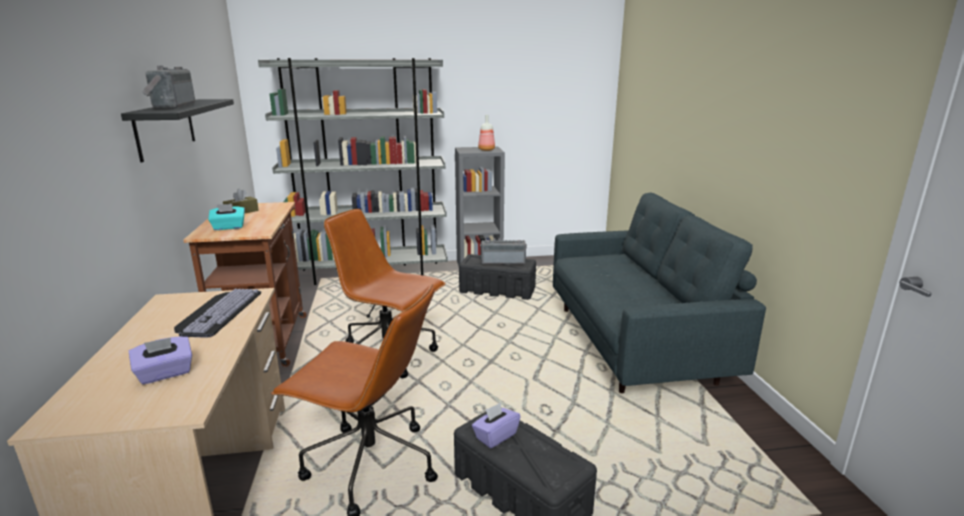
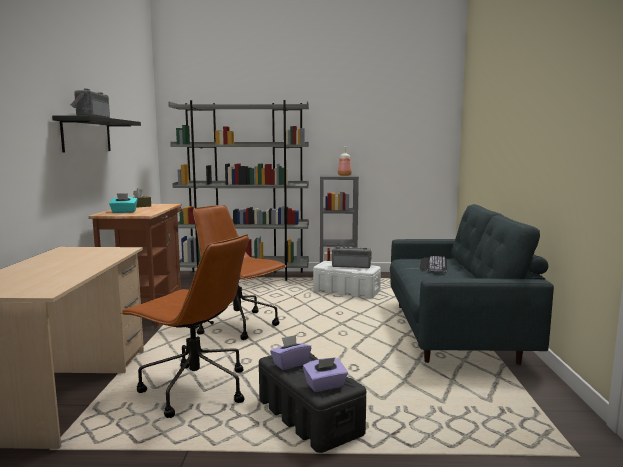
camera: 10 degrees right, 10 degrees down
purple tissue box [129,337,192,384] -> purple tissue box moved to [303,358,348,392]
keyboard [174,289,261,338] -> keyboard moved to [420,256,447,273]
black storage box [459,254,536,300] -> white storage box [313,261,381,299]

